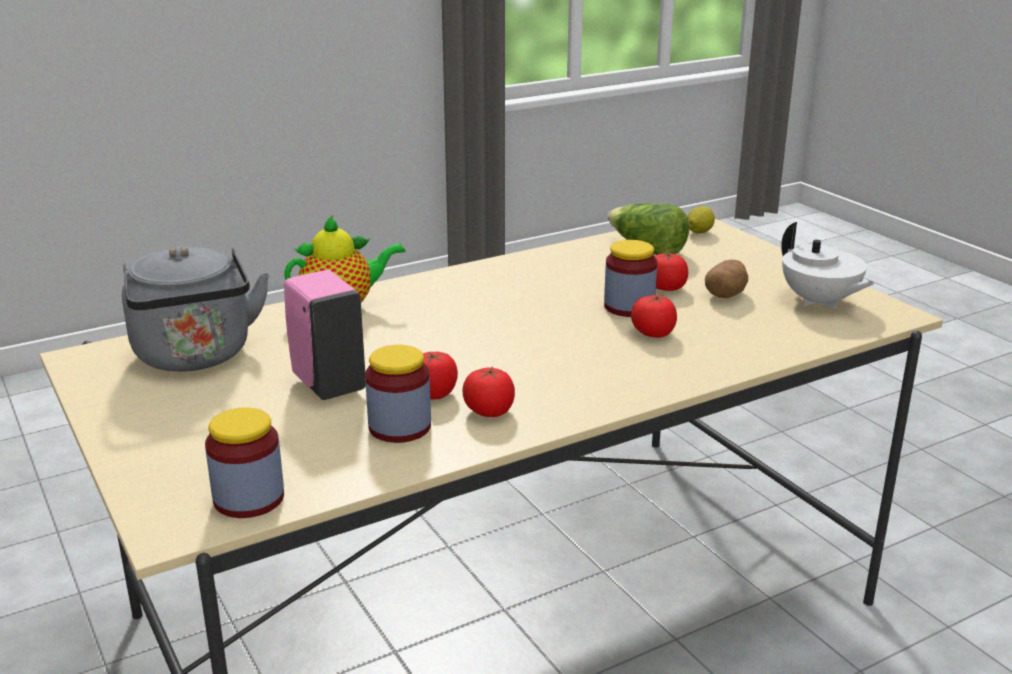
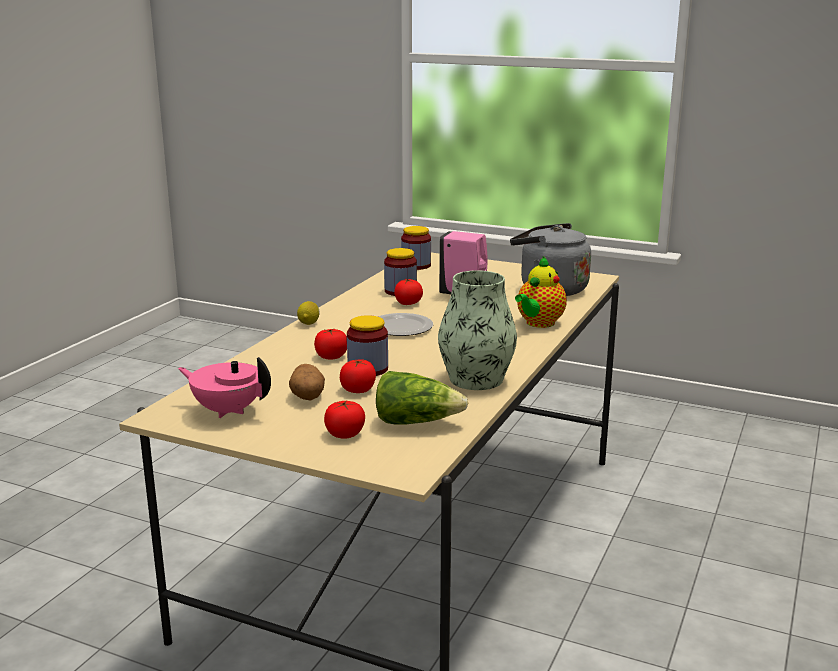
camera: 145 degrees right, 5 degrees down
tomato [462,367,515,417] -> tomato moved to [324,400,365,439]
lemon [687,206,715,233] -> lemon moved to [297,301,320,325]
white teapot [781,222,875,309] -> pink teapot [178,357,271,418]
none -> plate [378,313,433,336]
none -> vase [438,270,517,390]

